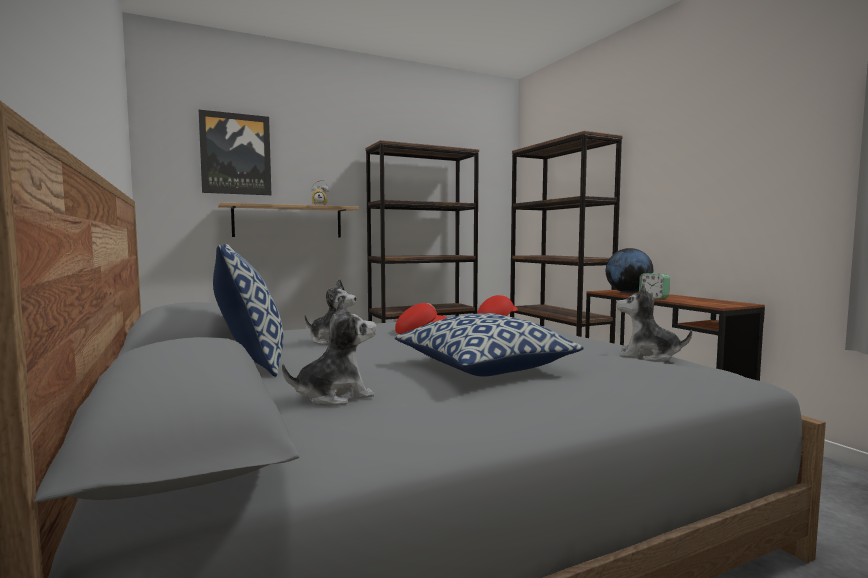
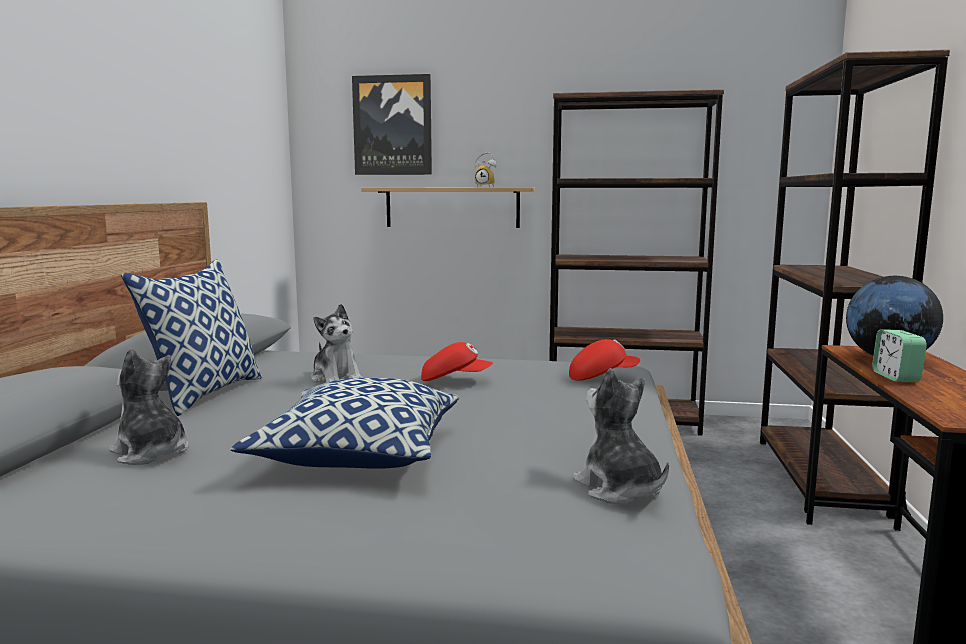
camera: 35 degrees right, 5 degrees up
plush toy [282,298,377,406] -> plush toy turned 150 degrees counterclockwise [109,348,189,465]

